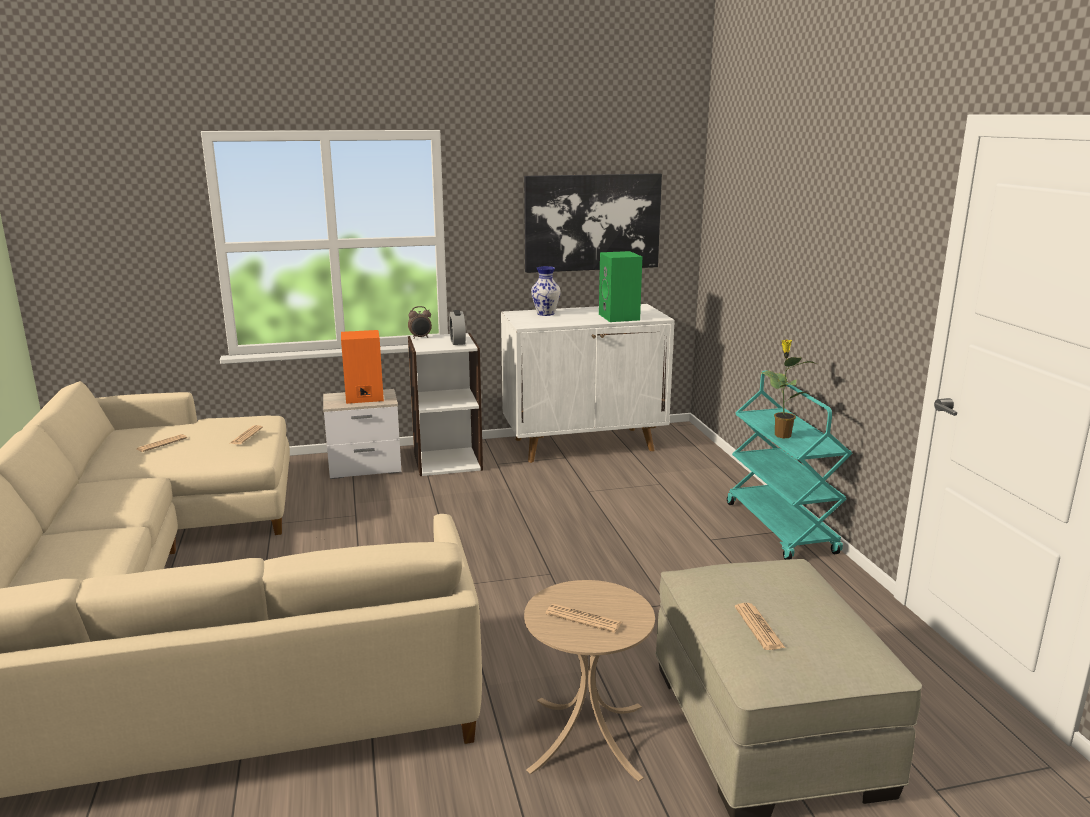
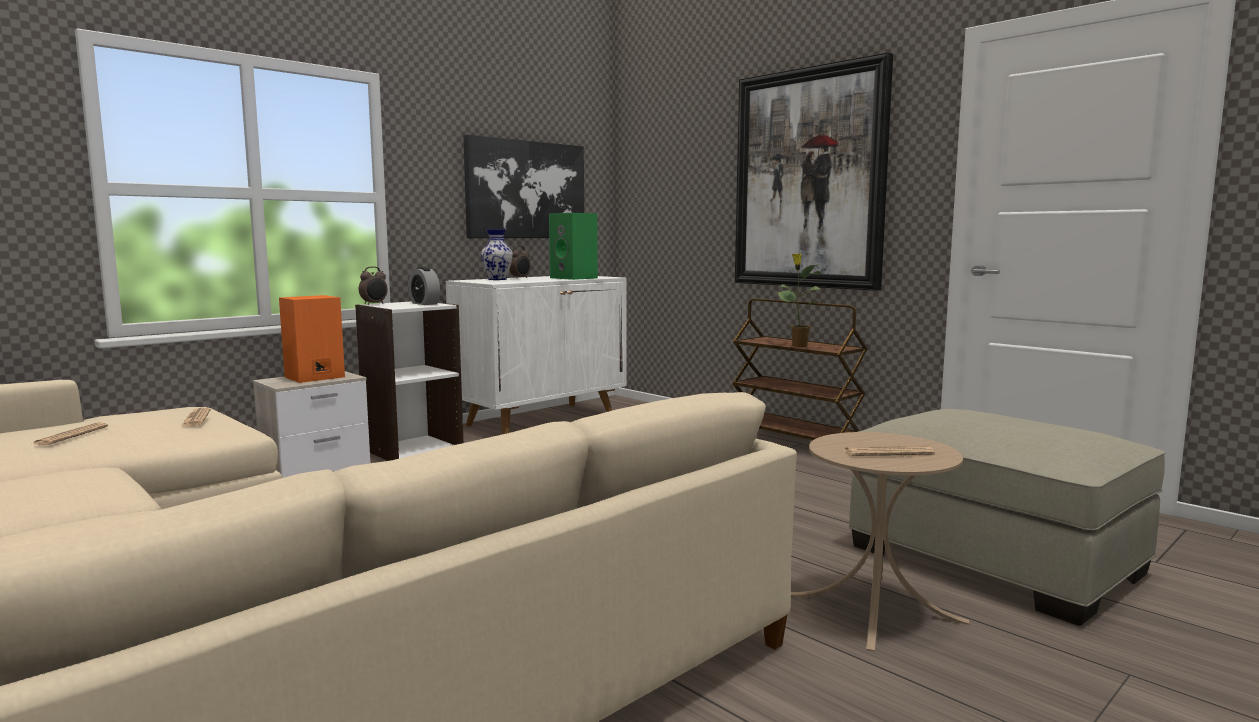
camera: 30 degrees left, 10 degrees down
turquoise cart [727,371,852,560] -> brown cart [732,298,868,440]
newspaper [735,603,785,650] -> none
none -> alarm clock [509,246,530,278]
none -> picture [735,52,893,291]

